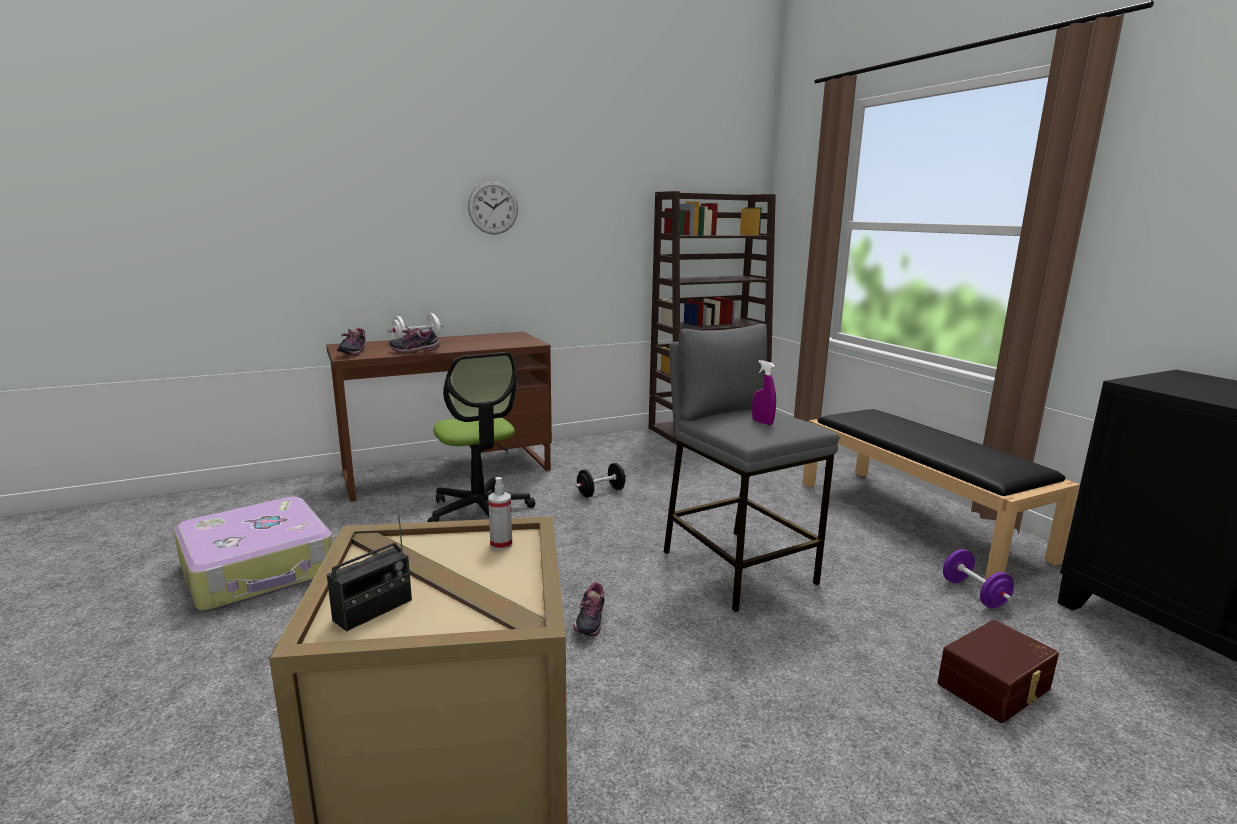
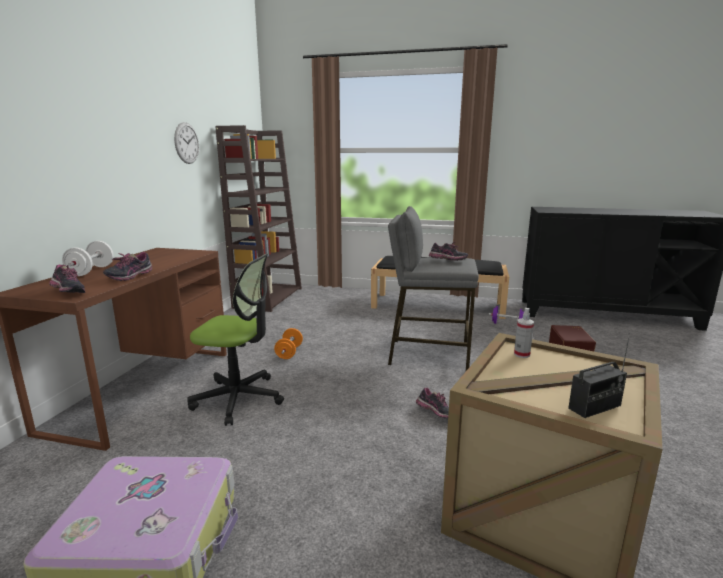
camera: 50 degrees left, 0 degrees up
radio [327,504,412,632] -> radio turned 75 degrees clockwise [568,333,630,418]
wall clock [468,181,518,235] -> wall clock moved to [174,122,199,164]
black dumbbell [575,463,626,498] -> orange dumbbell [274,328,303,359]
purple spray bottle [752,360,776,425] -> shoe [429,241,468,261]

